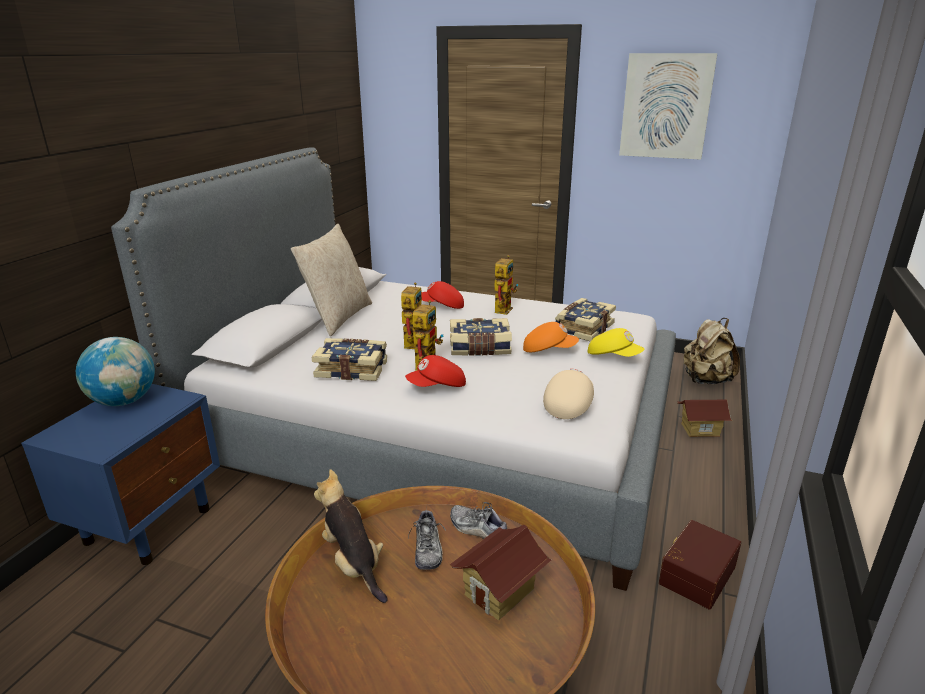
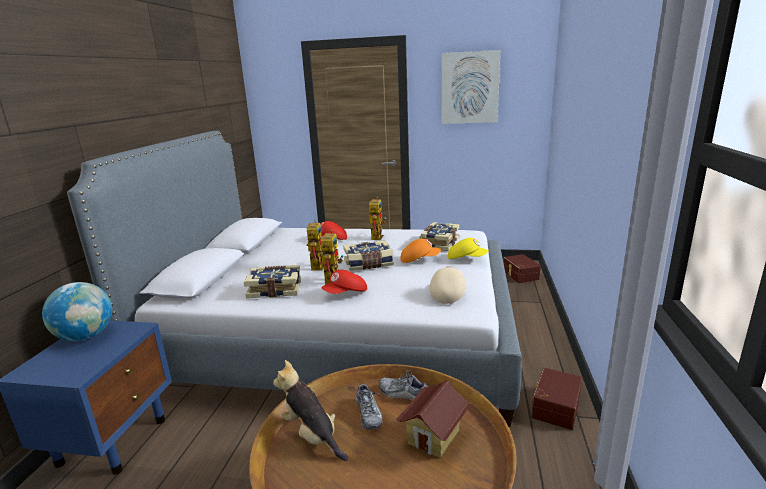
camera: 10 degrees left, 5 degrees down
beige pillow [291,224,372,336] -> none
toy house [677,400,732,437] -> none
beige backpack [684,318,740,384] -> brown storage box [503,254,541,283]

